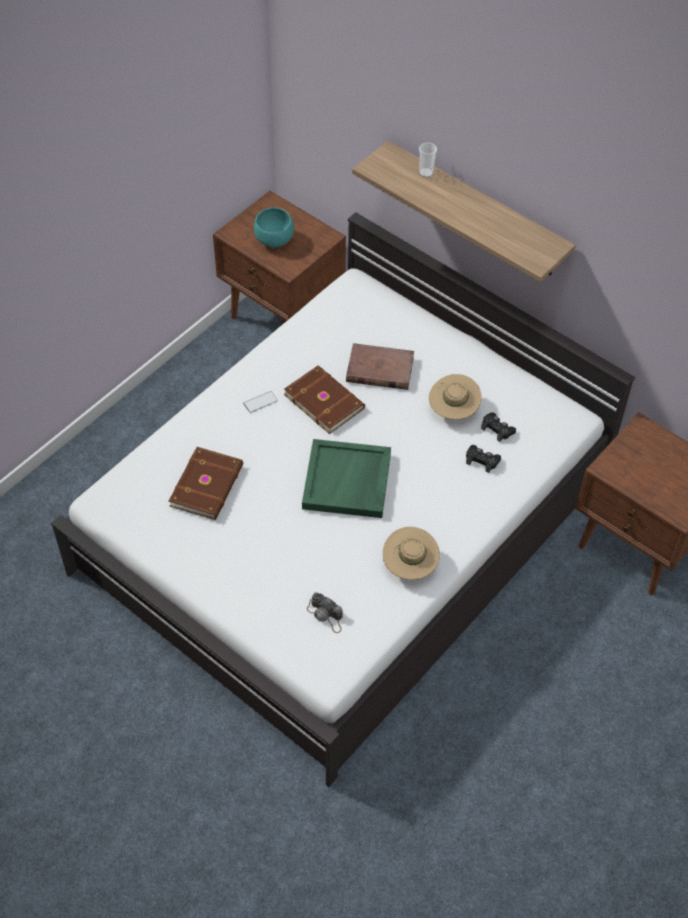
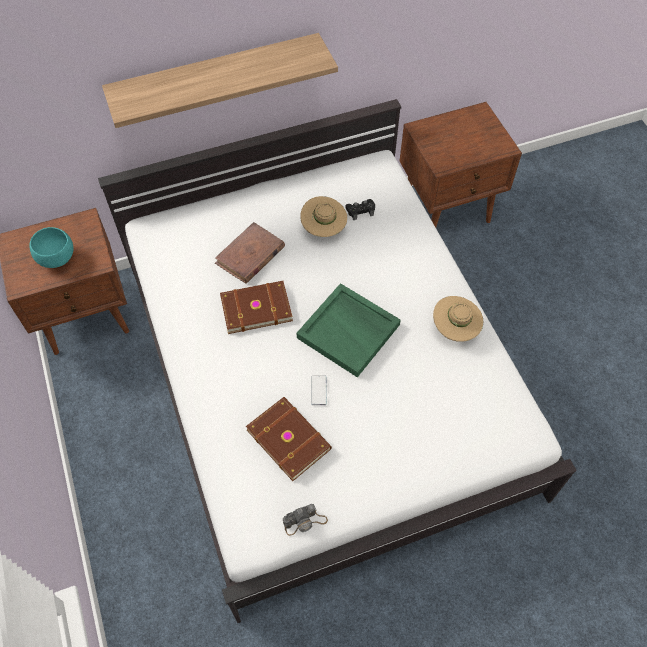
camera: 60 degrees left, 5 degrees up
phone [243,391,278,413] -> phone moved to [311,375,327,405]
camera [307,593,343,633] -> camera moved to [283,504,328,536]
cup [419,143,437,177] -> none
black game controller [466,445,501,473] -> none

